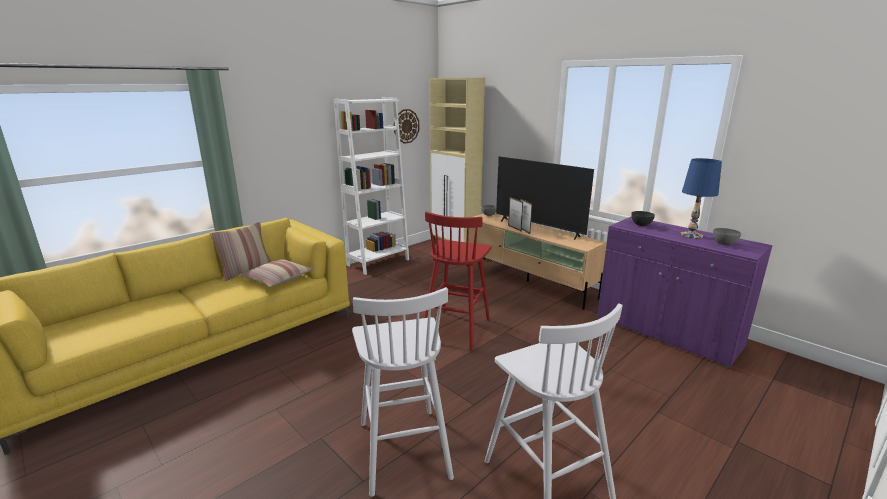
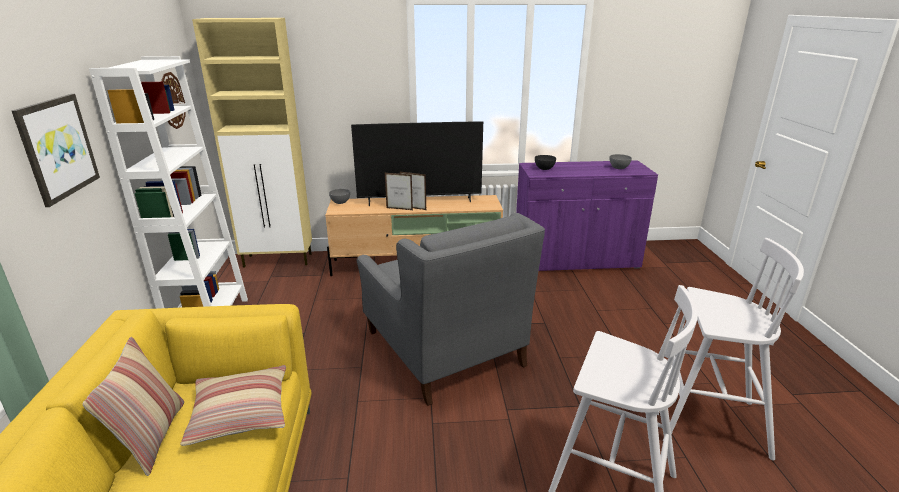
camera: 50 degrees left, 5 degrees up
red stool [424,211,492,351] -> grey armchair [357,213,545,406]
blue table lamp [680,158,722,239] -> none
none -> picture [12,94,100,207]

